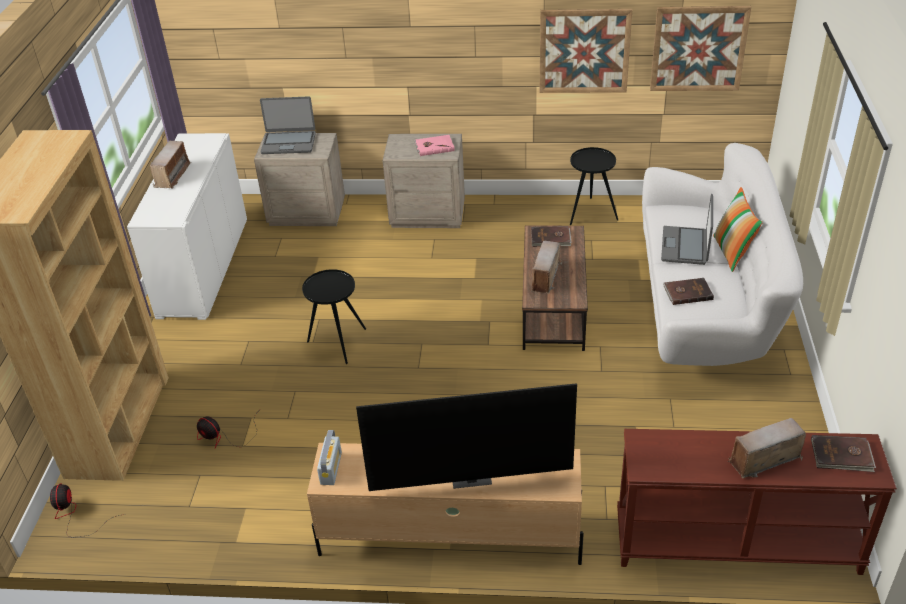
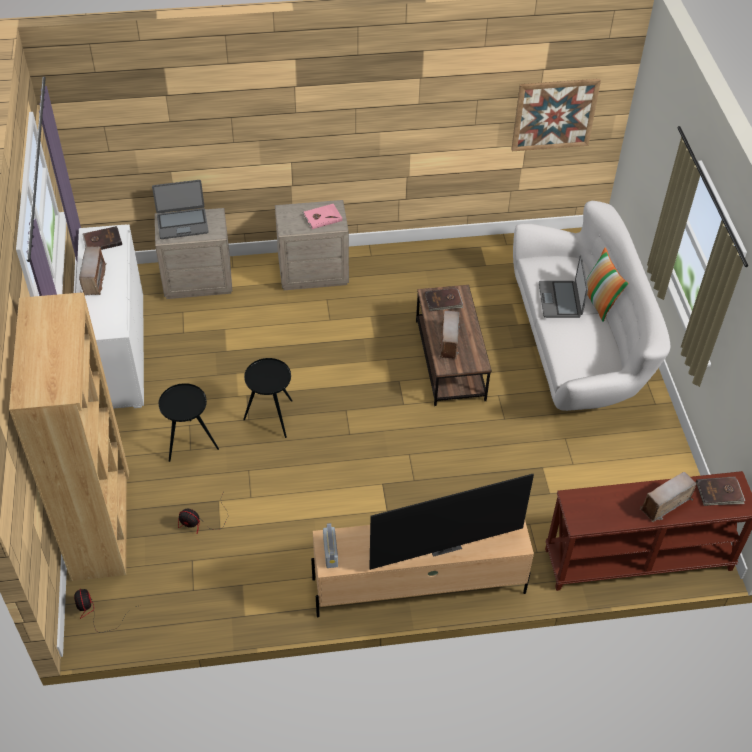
camera: 15 degrees left, 10 degrees up
picture [540,9,632,93] -> none
black side table [570,147,618,225] -> black side table moved to [158,383,219,462]
brown book [663,278,714,305] -> brown book moved to [82,226,122,250]

